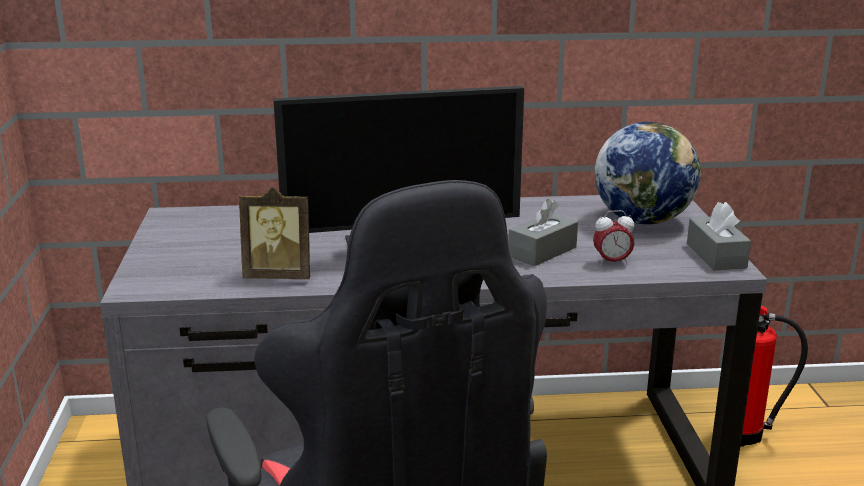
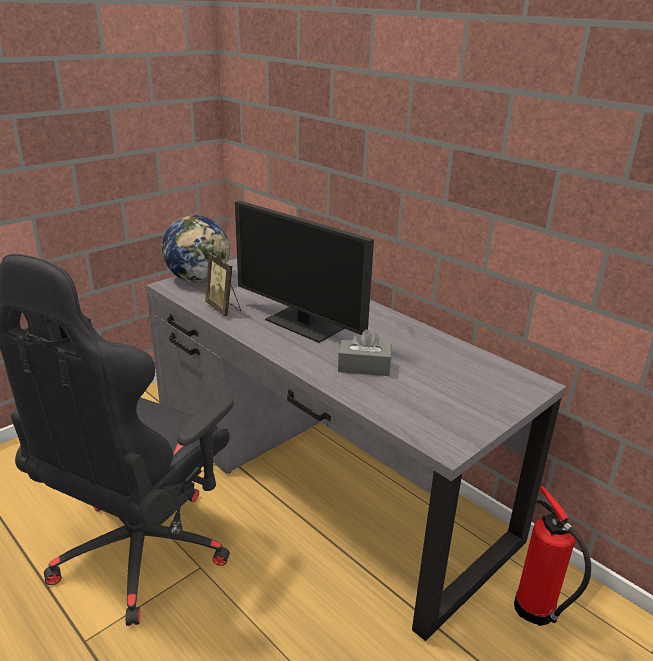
camera: 50 degrees right, 5 degrees up
alarm clock [593,210,634,266] -> none
globe [595,122,701,225] -> globe moved to [161,215,230,283]
grey tissue box [687,202,751,270] -> none

